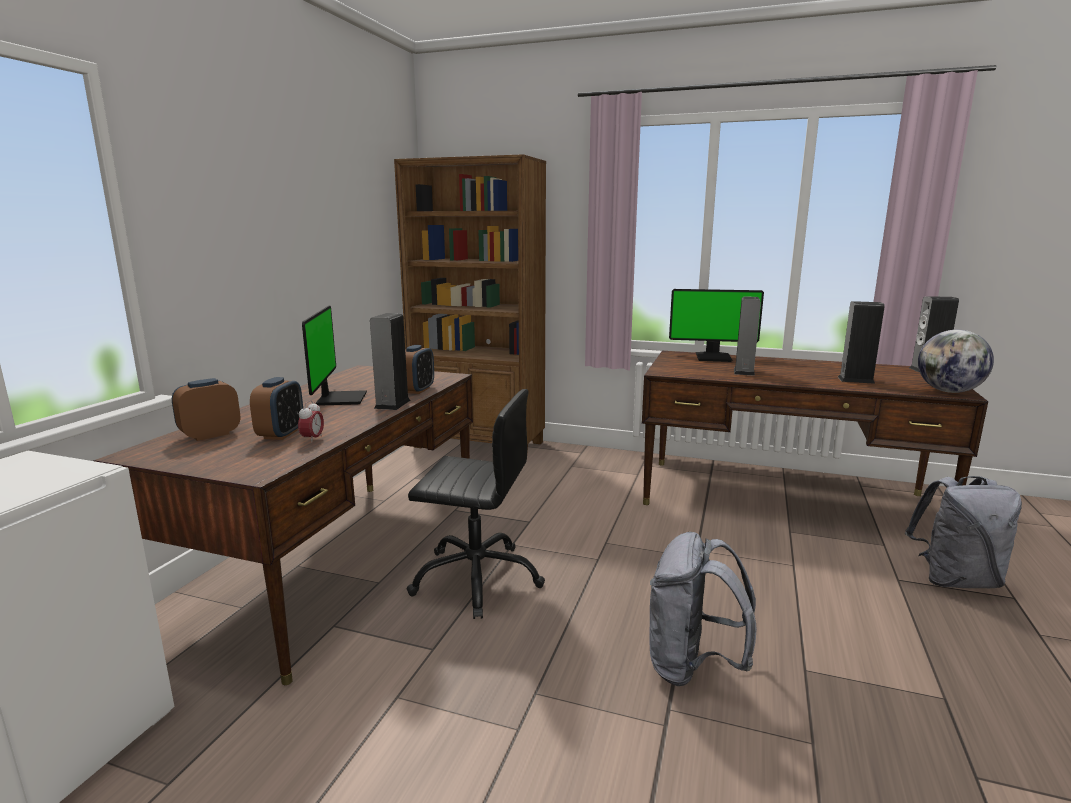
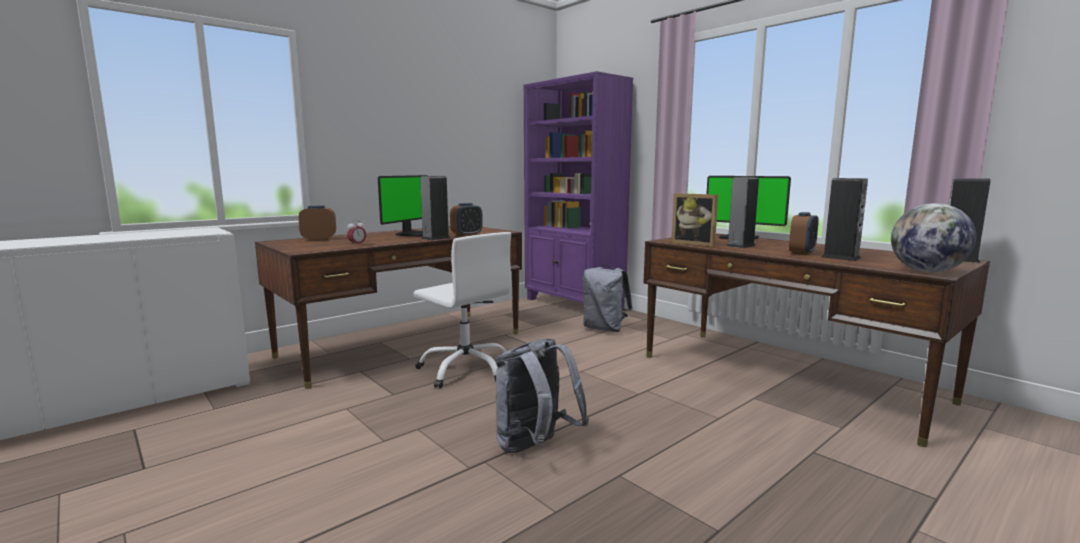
camera: 30 degrees right, 5 degrees down
alarm clock [250,377,303,440] -> alarm clock moved to [789,212,819,255]
brown bookcase [394,154,546,451] -> purple bookcase [524,71,633,309]
black office chair [407,389,545,619] -> white office chair [413,232,511,388]
grey backpack [905,476,1022,588] -> grey backpack moved to [583,265,633,332]
none -> picture frame [671,193,718,247]

